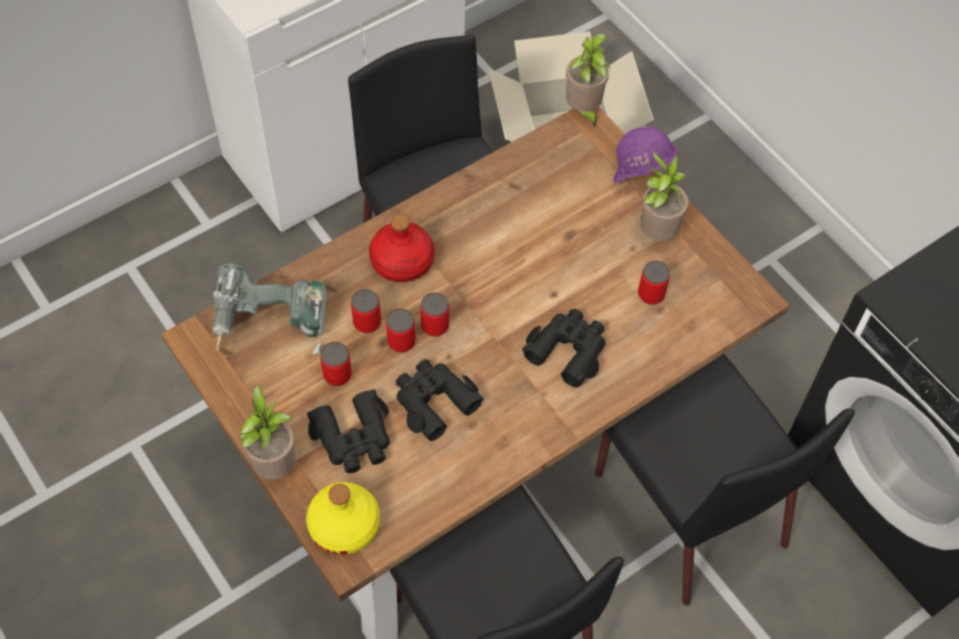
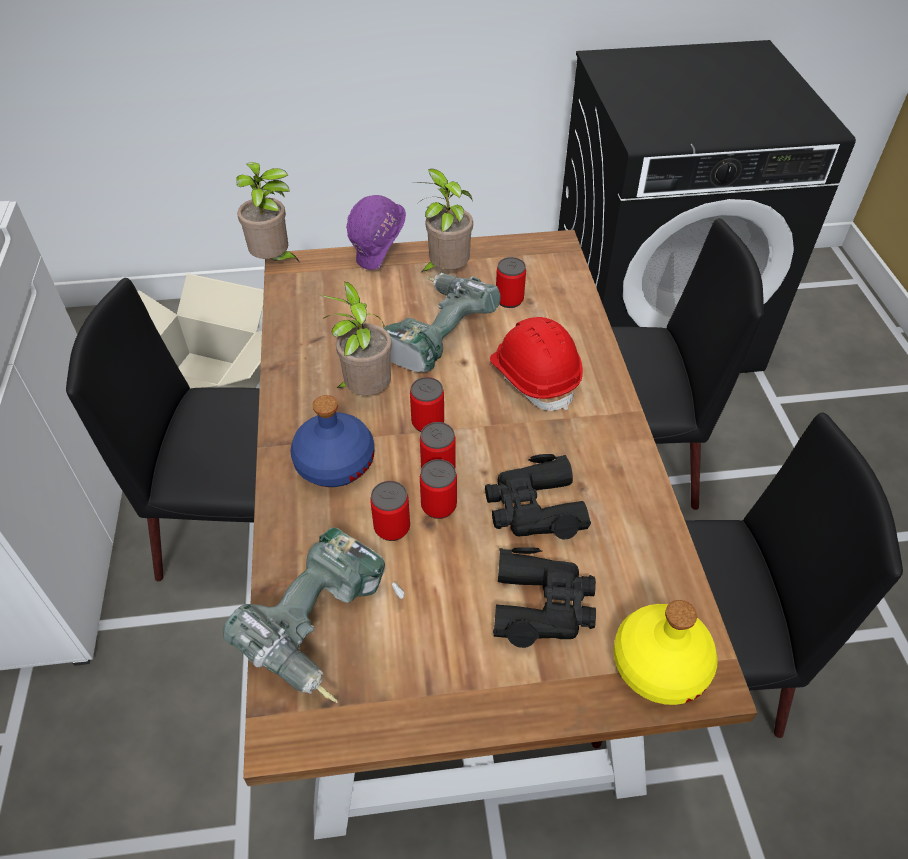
camera: 60 degrees left, 10 degrees down
potted plant [240,384,295,480] -> potted plant moved to [320,281,392,395]
can [320,342,352,386] -> can moved to [410,377,444,432]
red bottle [369,214,435,282] -> blue bottle [290,395,374,487]
black binoculars [522,309,606,387] -> red hard hat [490,317,583,411]
none -> power drill [384,272,501,372]

